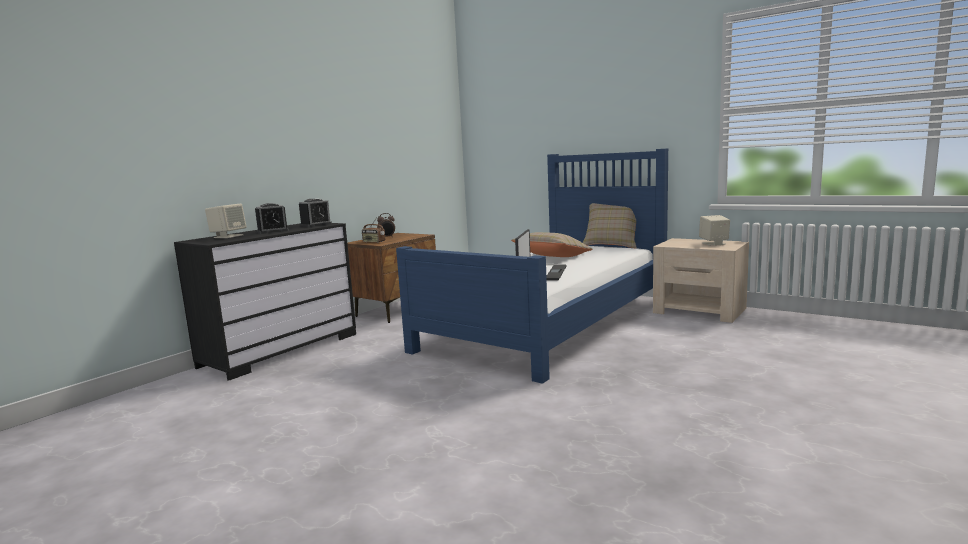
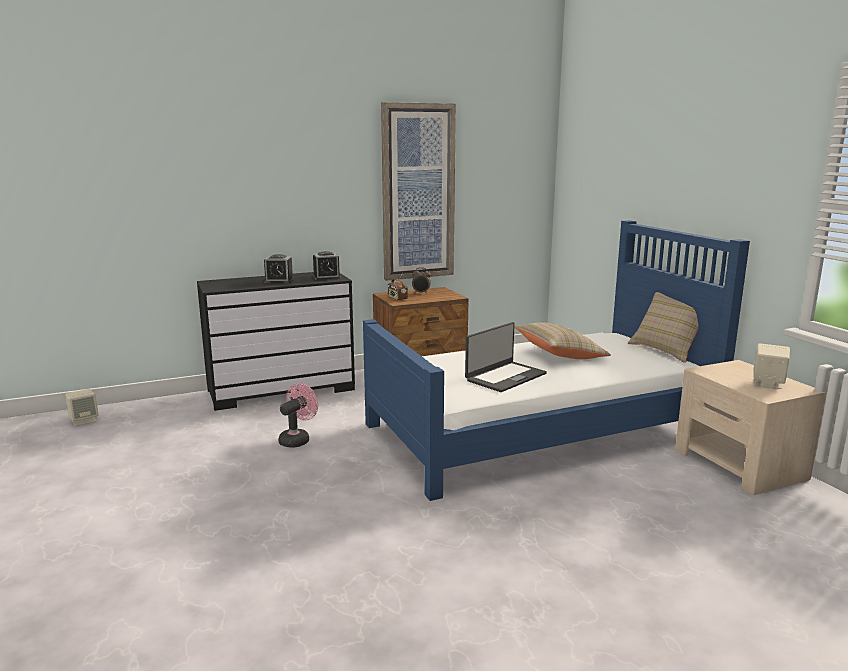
camera: 30 degrees right, 5 degrees up
beige speaker [205,204,247,238] -> beige speaker moved to [65,389,99,426]
none -> pink fan [278,383,318,448]
none -> picture [381,102,456,281]

